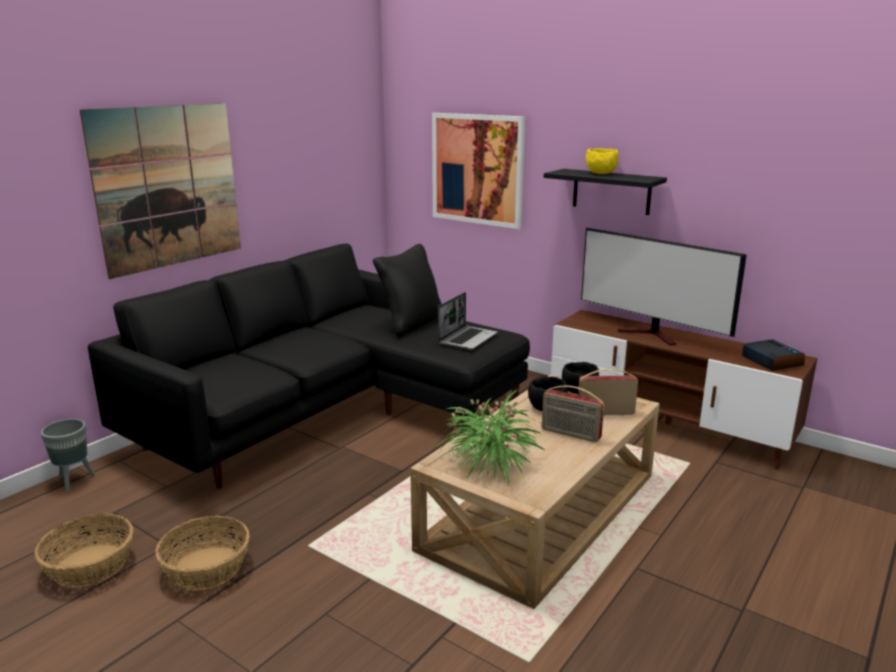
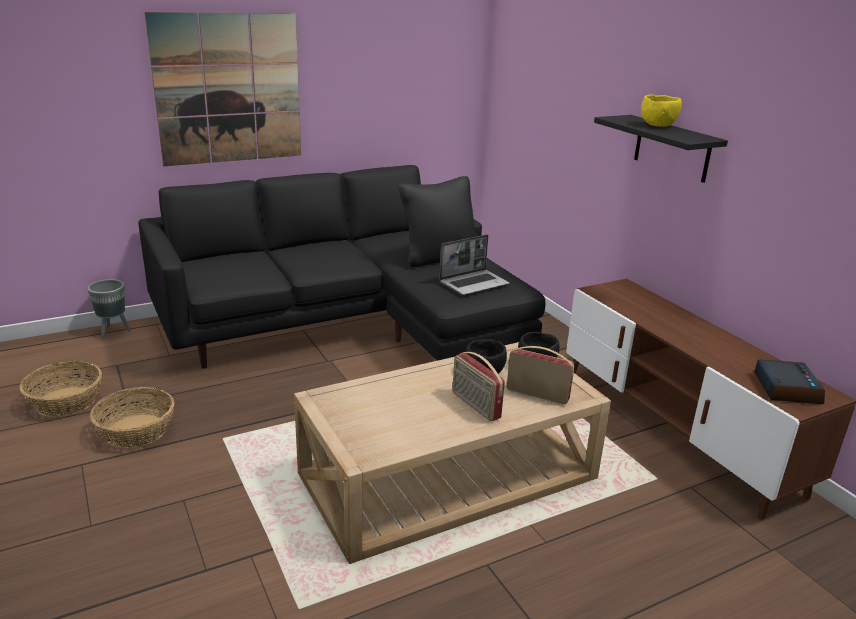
camera: 25 degrees right, 5 degrees up
picture [432,113,525,229] -> none
potted plant [432,389,546,485] -> none
television [581,228,747,345] -> none

